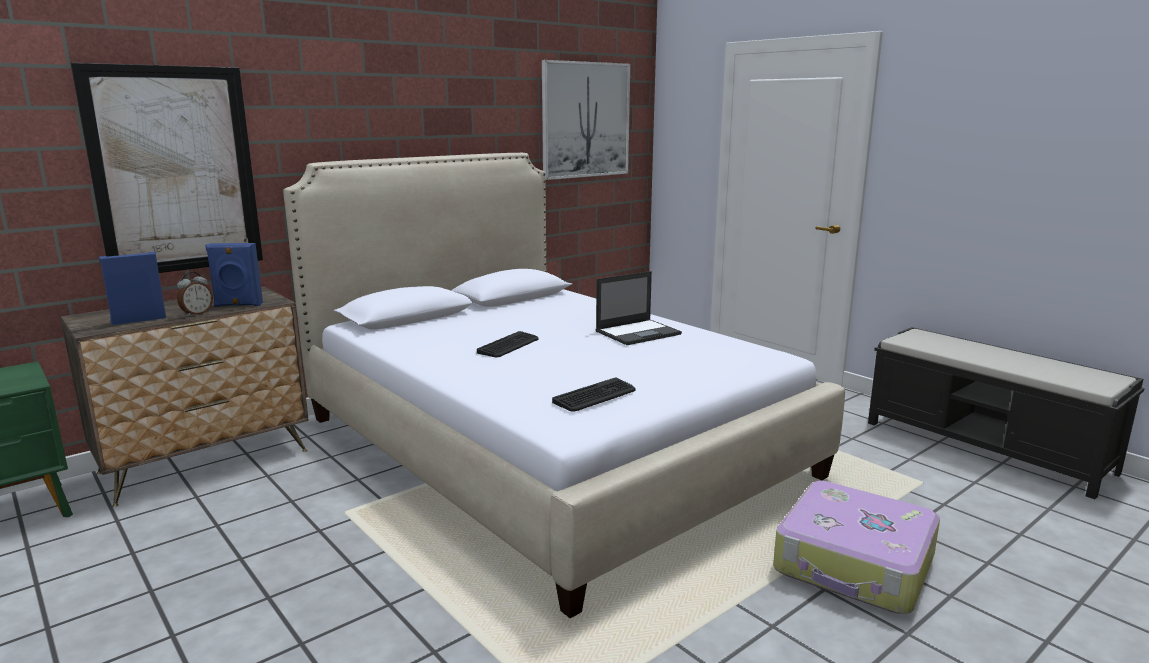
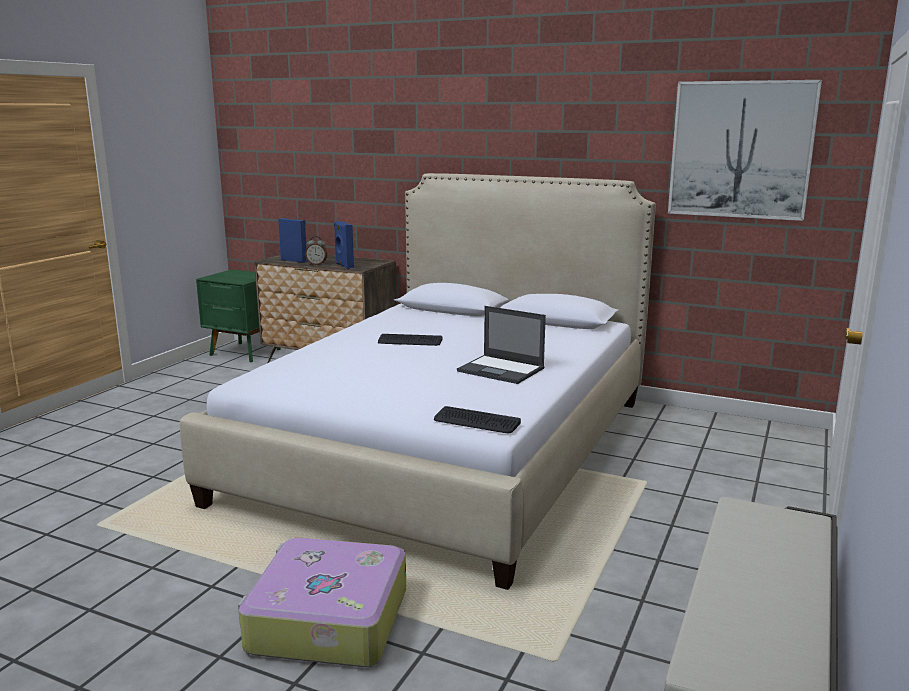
camera: 65 degrees right, 0 degrees up
picture [70,63,263,273] -> none
keyboard [552,378,636,412] -> keyboard moved to [434,406,521,433]

